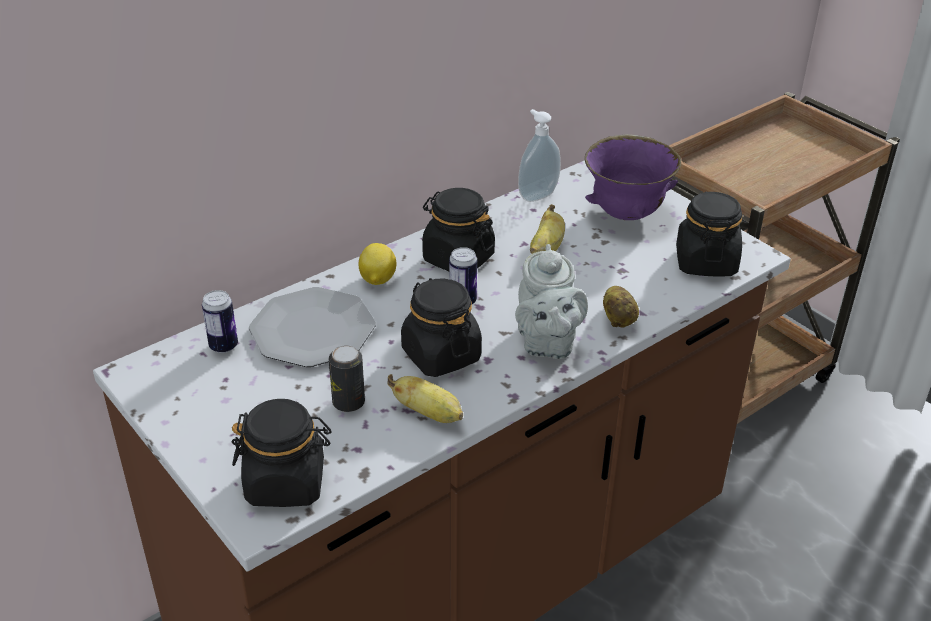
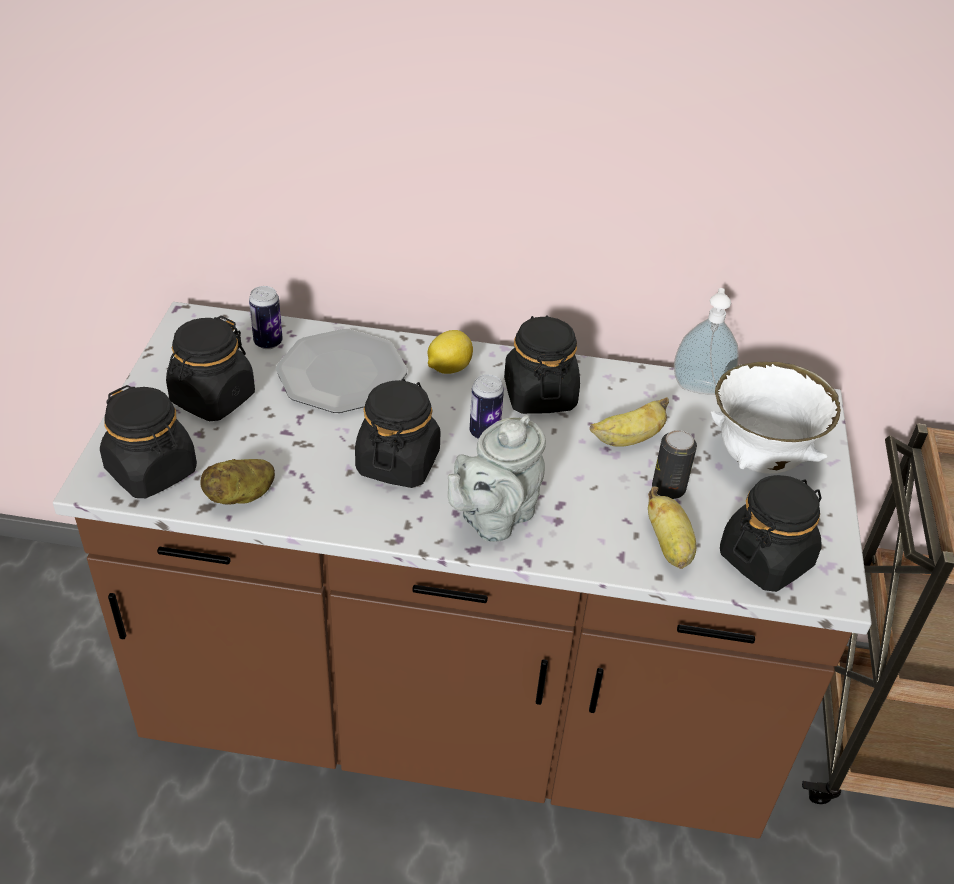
camera: 45 degrees right, 5 degrees up
can [329,345,365,412] -> can moved to [652,430,697,499]
banana [387,374,463,423] -> banana moved to [648,486,696,569]
purple bowl [585,134,681,220] -> white bowl [711,362,841,474]
potato [603,286,639,328] -> potato moved to [200,459,275,505]
none -> black jar [166,316,255,421]

